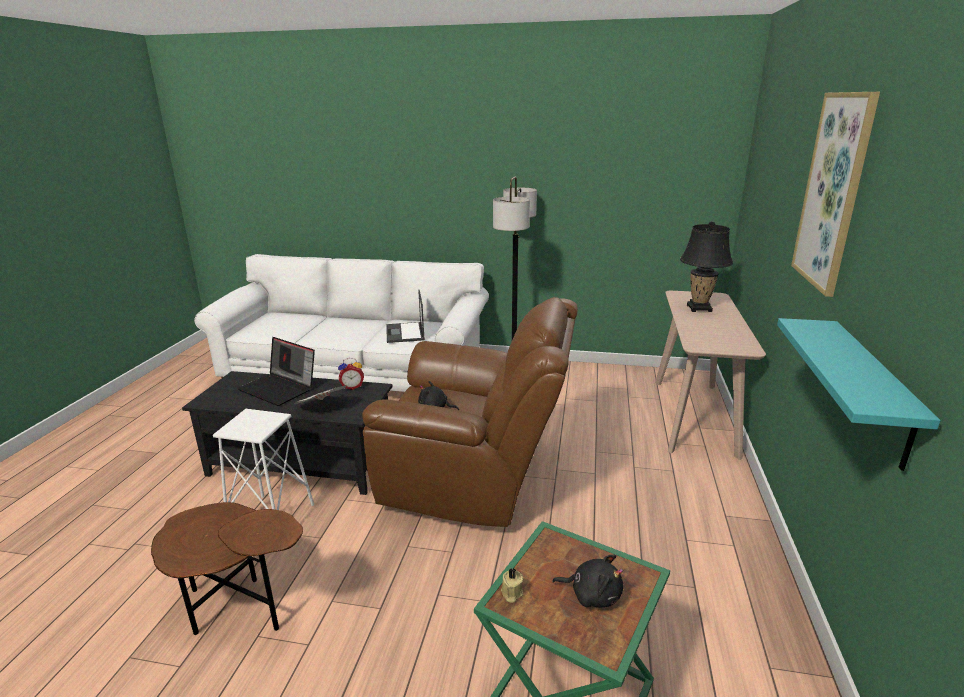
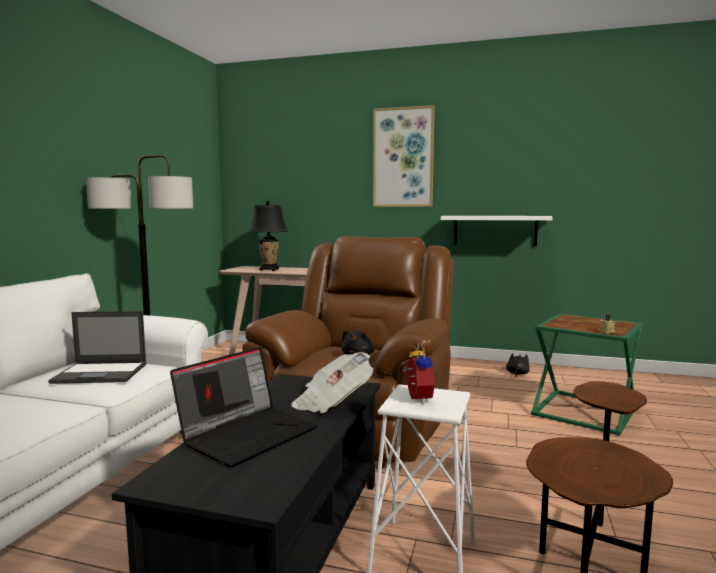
camera: 85 degrees left, 15 degrees down
alarm clock [338,358,364,390] -> alarm clock moved to [402,343,435,404]
black plush toy [552,554,623,608] -> black plush toy moved to [506,353,529,377]
turquoise shelf [777,318,941,471] -> white shelf [441,216,553,246]

